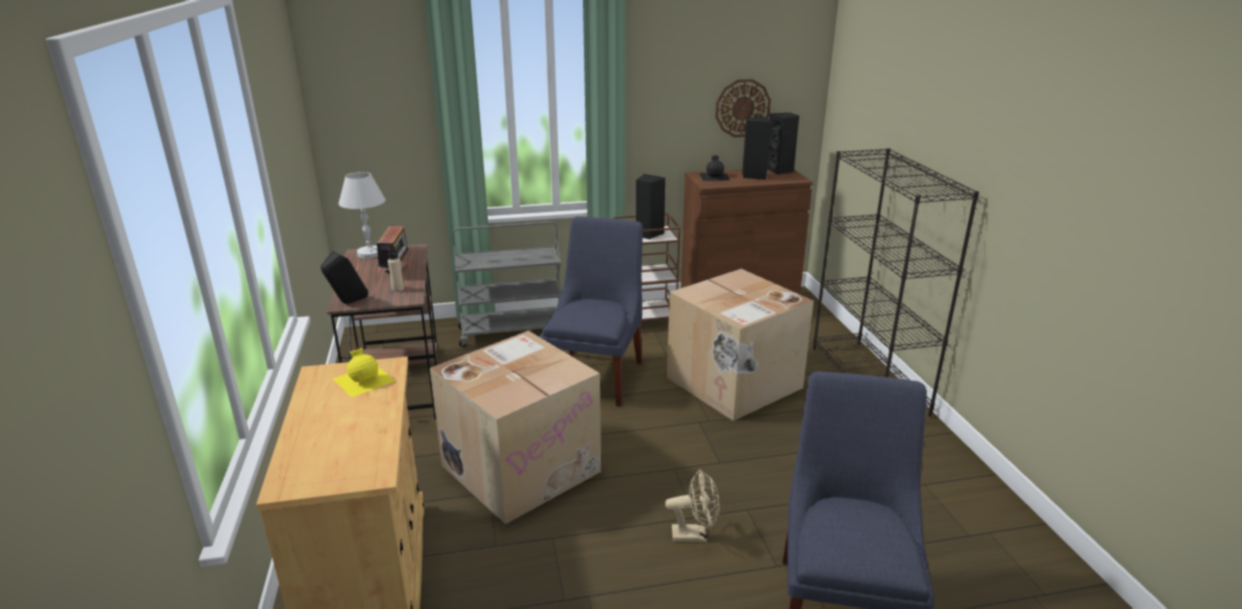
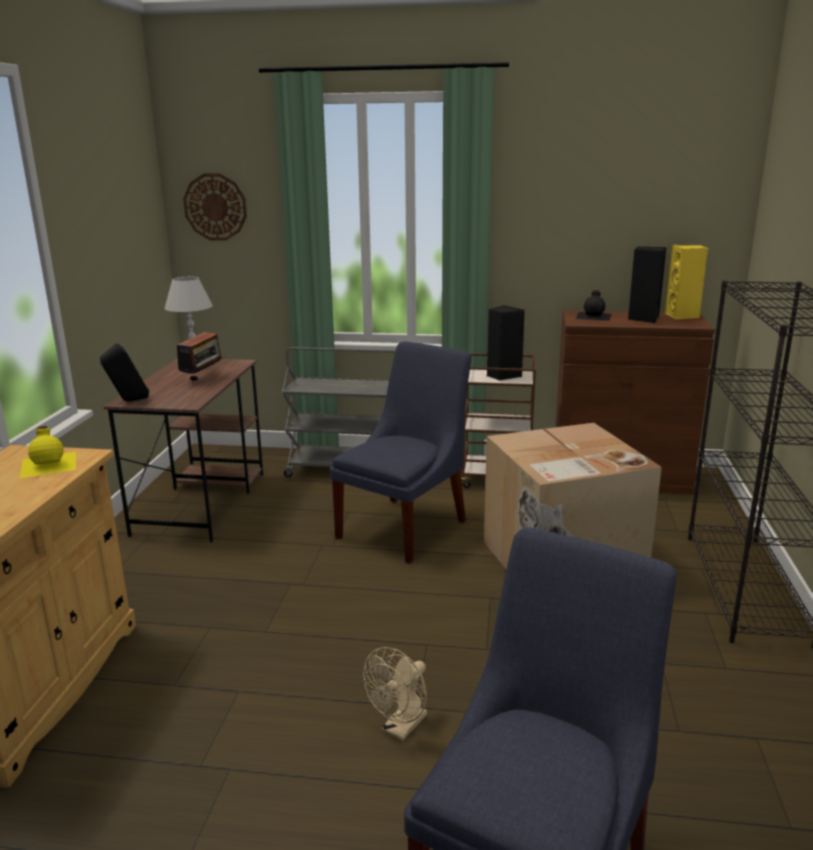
camera: 20 degrees right, 5 degrees down
beige bottle [388,246,404,292] -> none
cardboard box [430,331,601,524] -> none
beige fan [665,469,720,542] -> beige fan turned 105 degrees clockwise [363,647,427,741]
wall clock [715,79,771,137] -> wall clock moved to [183,173,247,241]
black speaker [767,113,799,175] -> yellow speaker [665,245,708,320]

